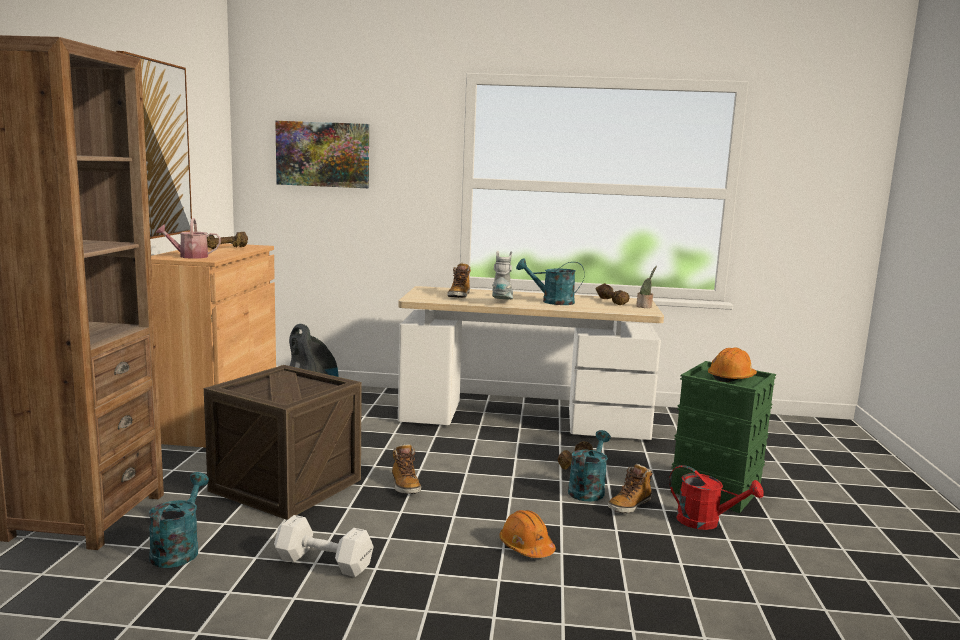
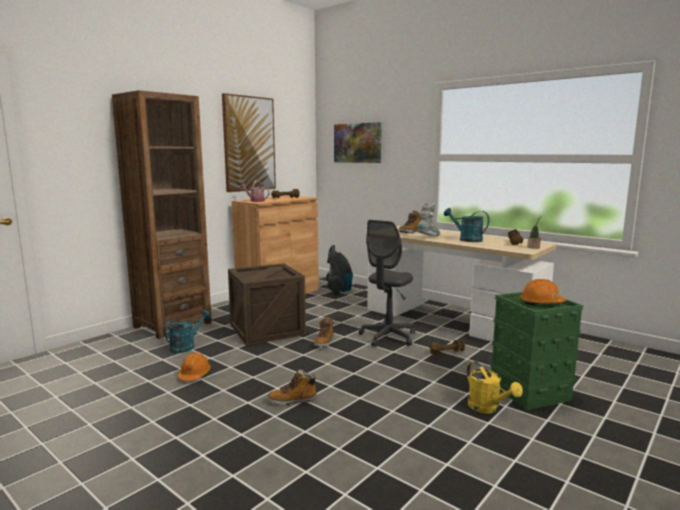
camera: 35 degrees right, 0 degrees up
white dumbbell [274,515,374,577] -> none
orange hard hat [499,510,556,558] -> orange hard hat moved to [178,353,211,381]
turquoise watering can [568,430,611,501] -> none
boot [608,464,653,513] -> boot moved to [267,369,317,405]
red watering can [669,465,764,530] -> yellow watering can [467,361,523,414]
none -> grey office chair [359,220,415,347]

